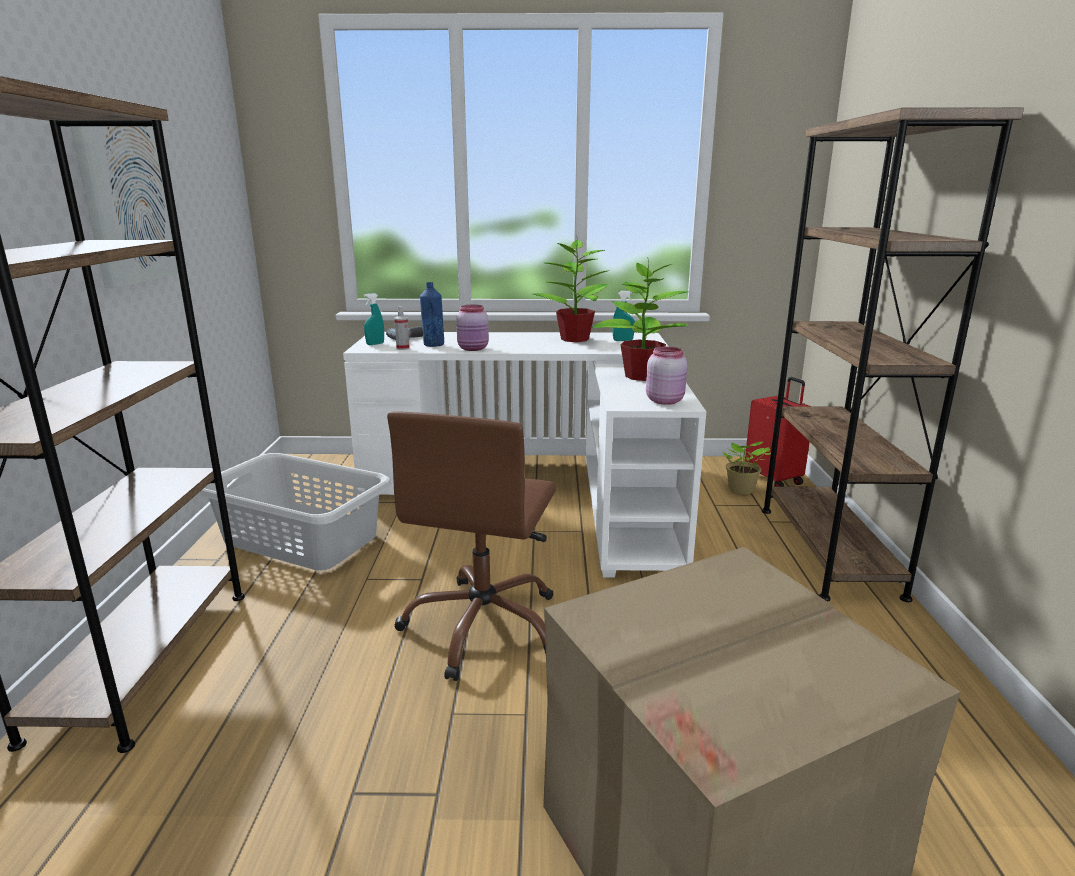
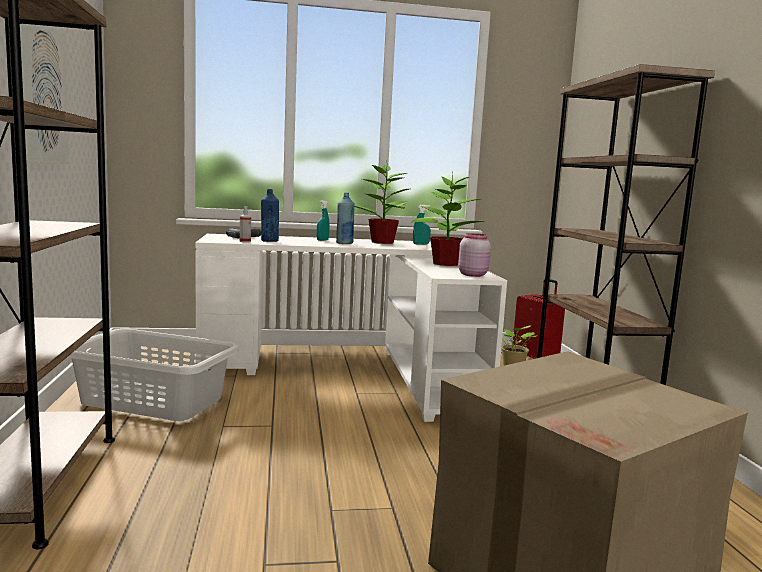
camera: 10 degrees left, 10 degrees down
turquoise spray bottle [364,293,384,345] -> turquoise spray bottle moved to [317,200,330,241]
brown office chair [387,411,556,681] -> none
pink jar [456,305,489,351] -> none
none -> blue bottle [336,193,355,244]

